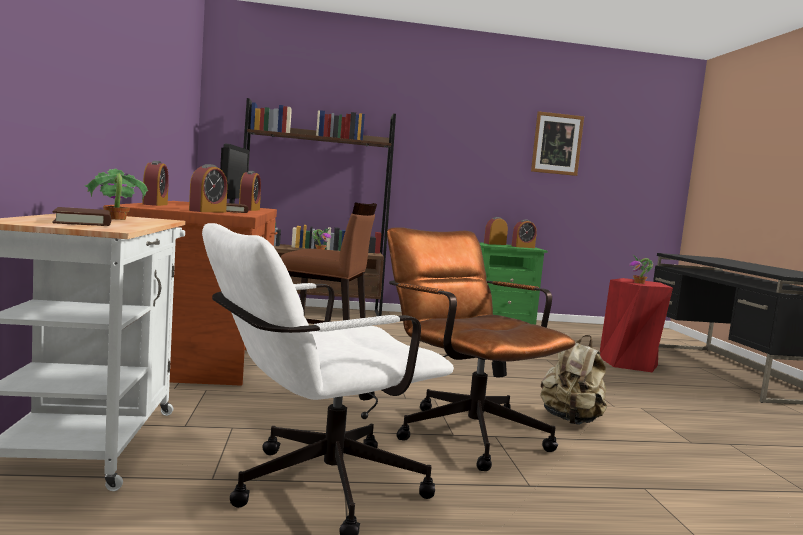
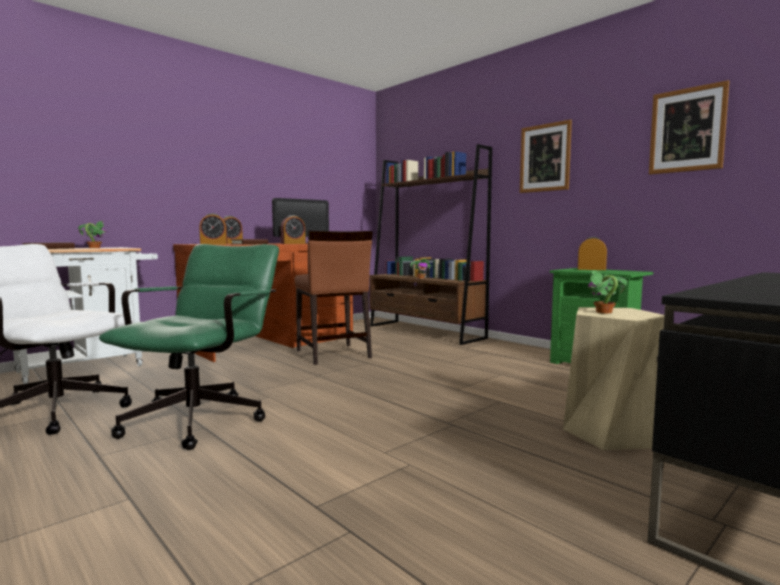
camera: 55 degrees right, 0 degrees up
brown office chair [387,227,576,471] -> green office chair [99,244,279,450]
alarm clock [512,220,537,248] -> none
beige backpack [540,335,607,425] -> none
red stool [600,278,673,372] -> beige stool [563,307,664,450]
none -> picture [520,119,572,193]

